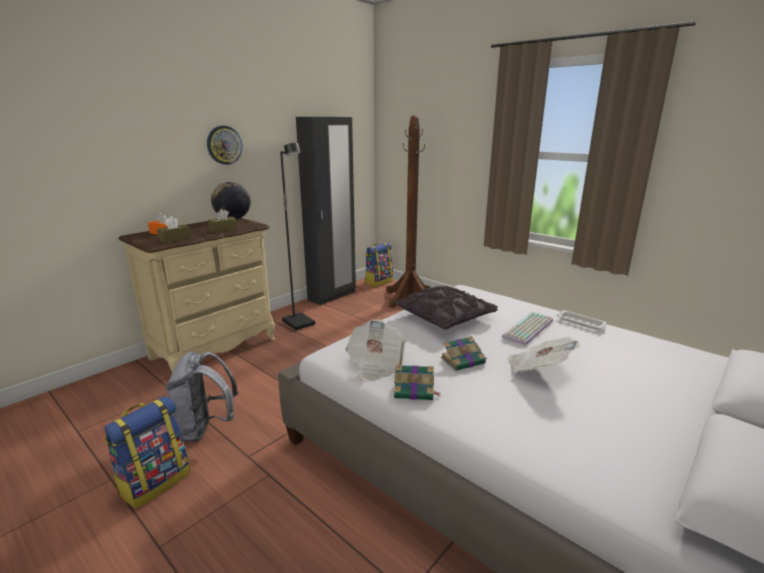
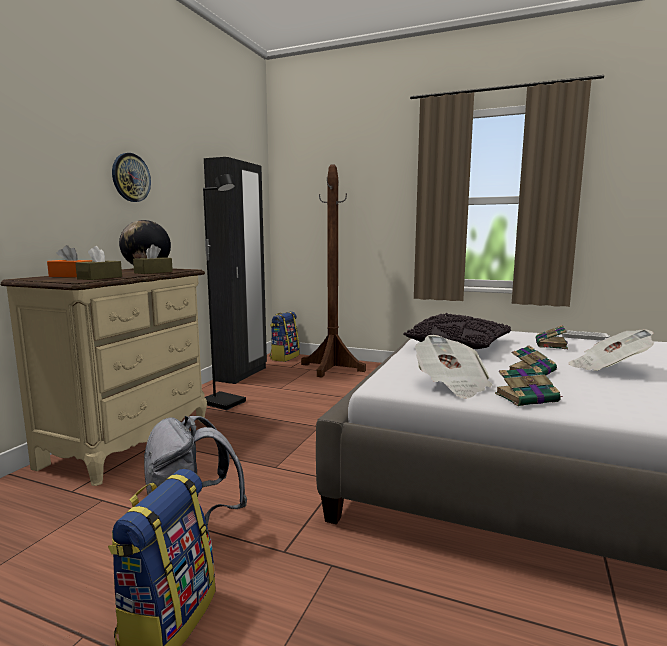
camera: 20 degrees left, 10 degrees down
keyboard [501,312,553,346] -> book [536,325,568,349]

